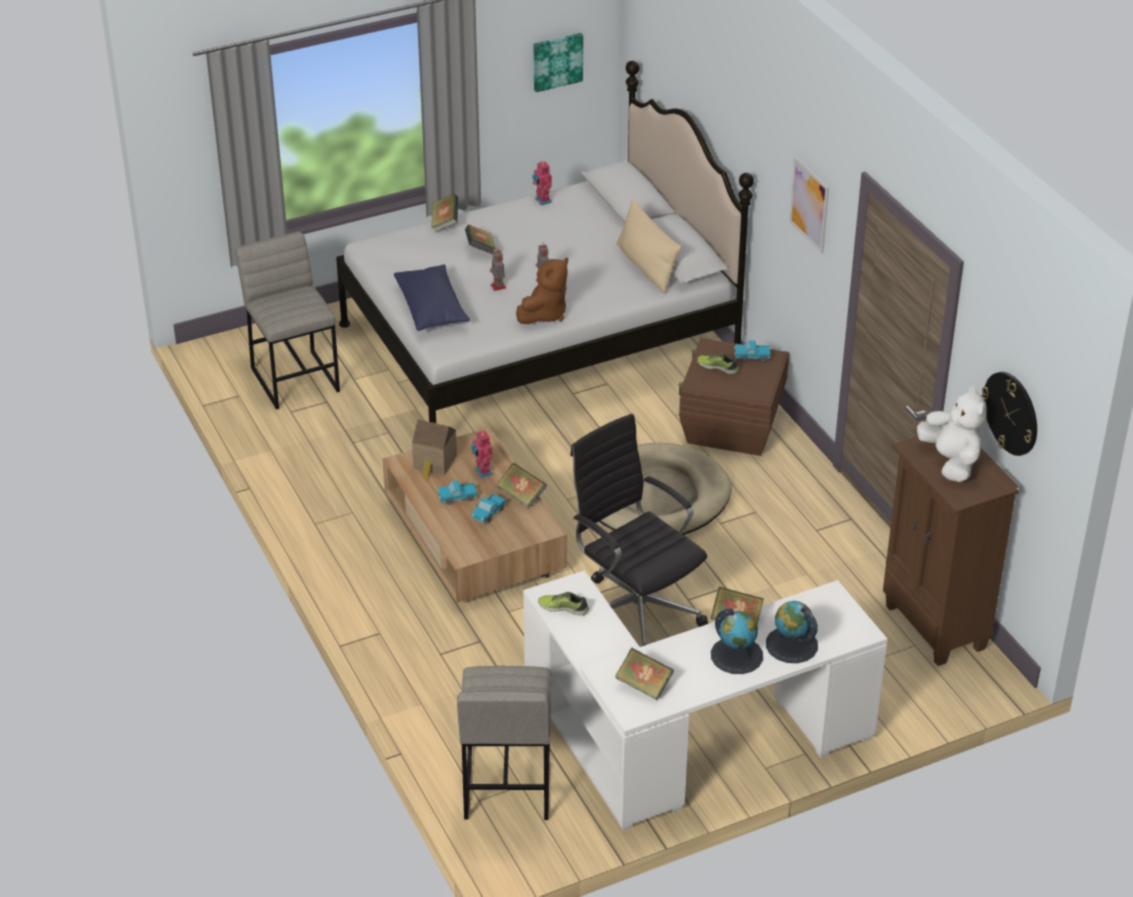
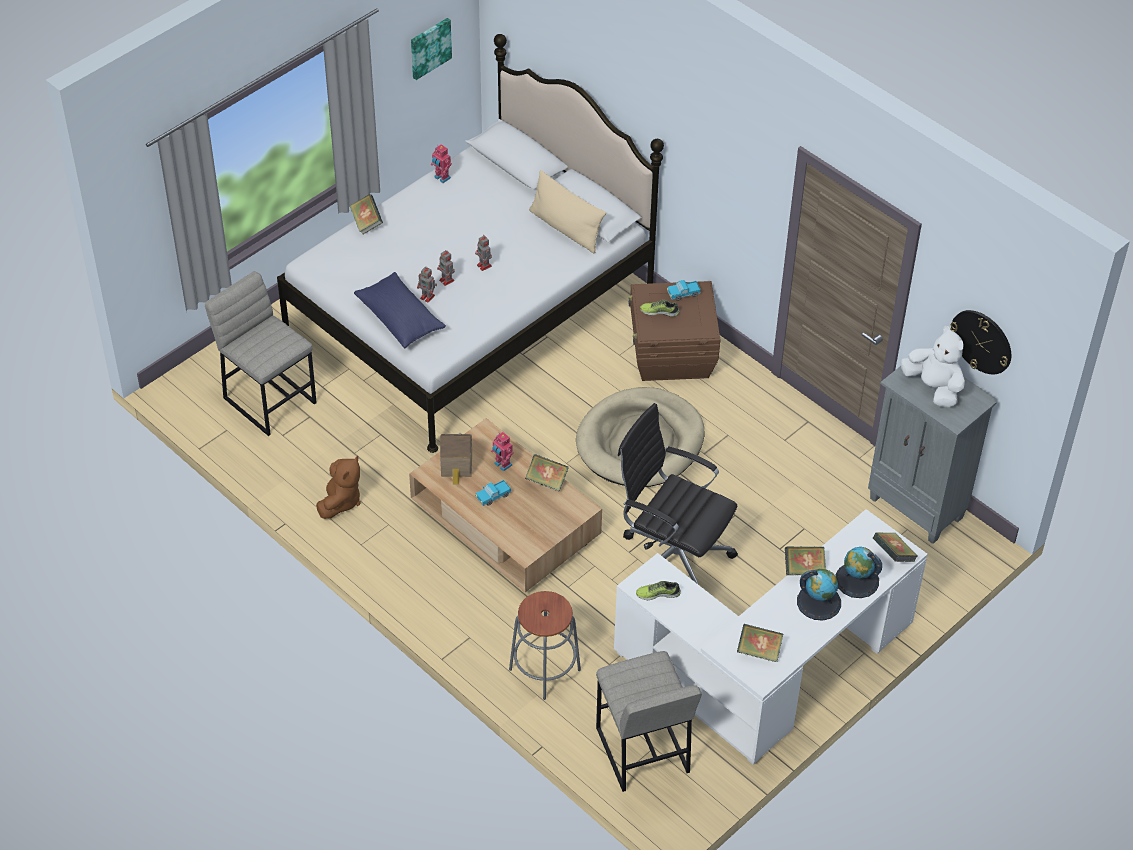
camera: 20 degrees left, 10 degrees up
book [465,224,496,254] -> book moved to [873,532,917,562]
toy truck [471,494,506,524] -> none
brown plush toy [516,258,568,324] -> brown plush toy moved to [316,456,361,519]
picture [789,156,829,254] -> none
brown cabinet [883,436,1019,666] -> grey cabinet [868,358,997,544]
none -> toy robot [417,266,437,303]
none -> grey stool [509,591,581,700]

